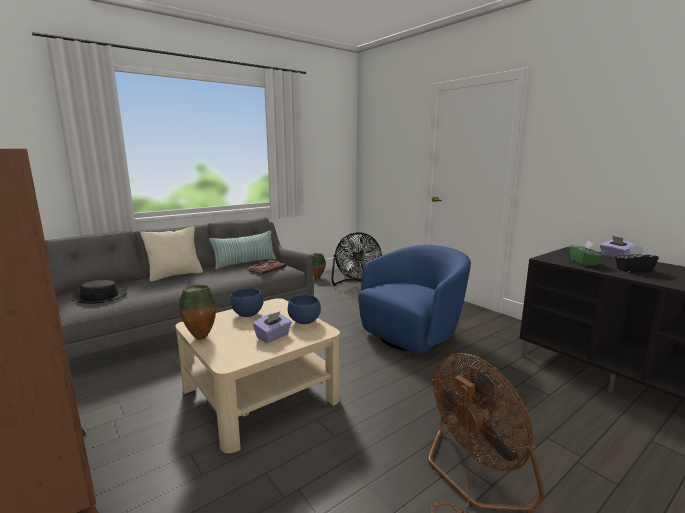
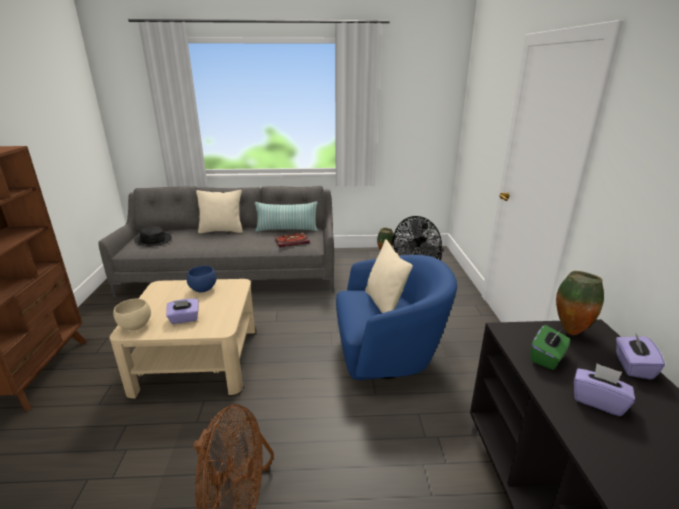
camera: 35 degrees right, 10 degrees up
vase [179,285,216,340] -> vase moved to [556,271,604,335]
blue bowl [288,295,321,324] -> none
black tissue box [615,246,659,272] -> purple tissue box [574,363,635,416]
none -> beige bowl [113,298,151,331]
none -> beige pillow [365,239,413,313]

